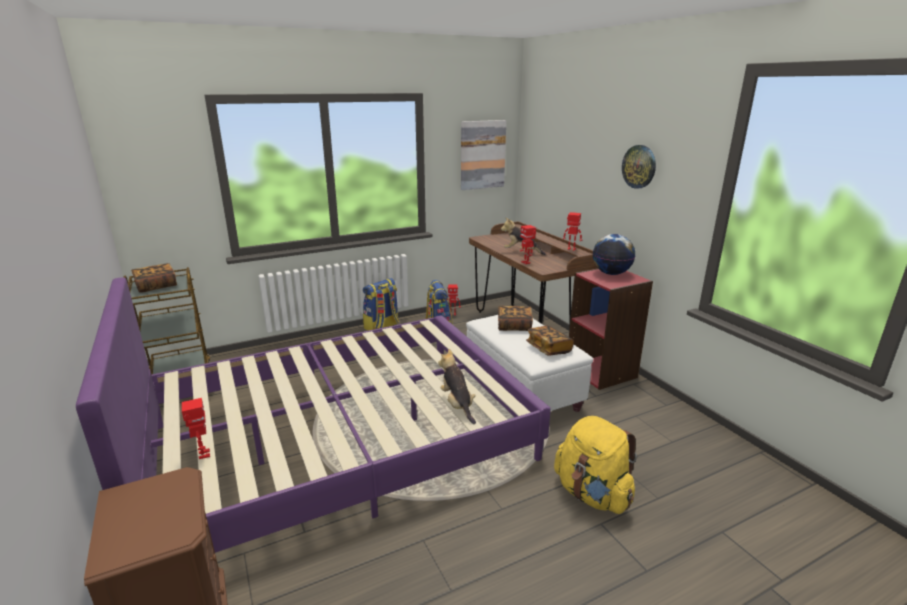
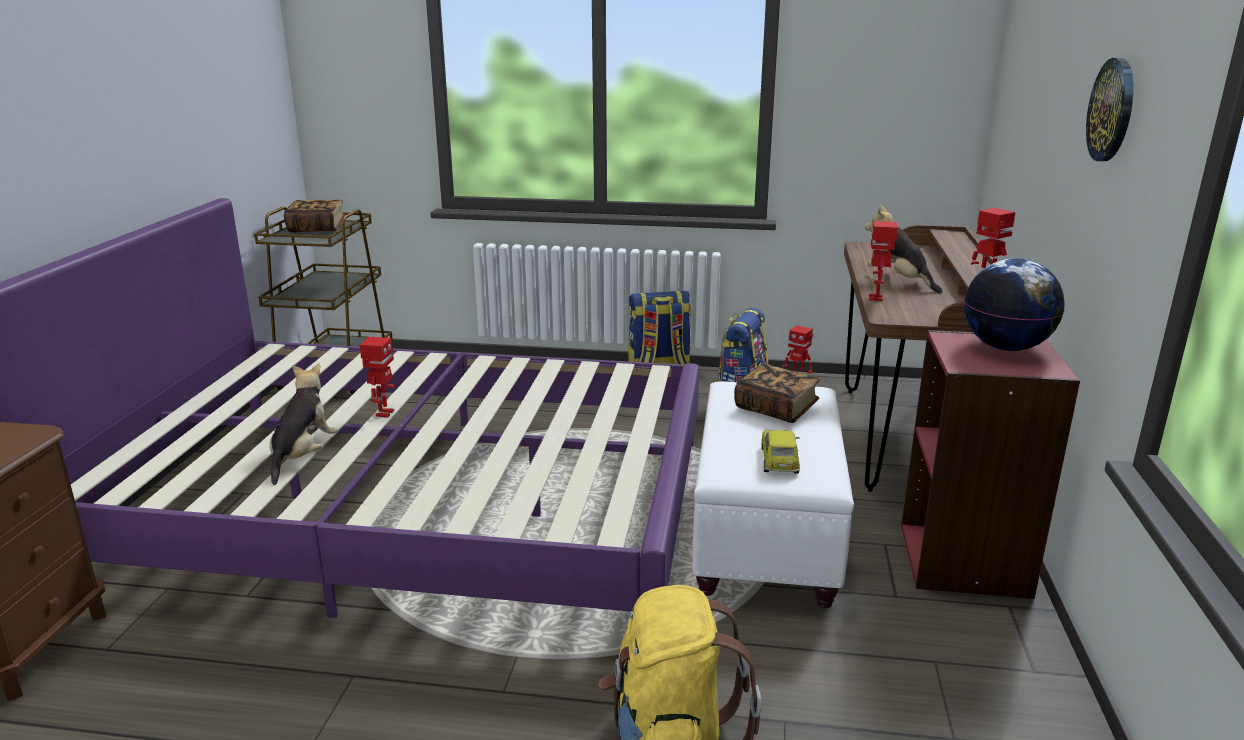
camera: 35 degrees right, 0 degrees up
toy robot [182,398,210,459] -> toy robot moved to [360,337,395,418]
plush toy [438,349,476,424] -> plush toy moved to [269,363,338,485]
picture [461,120,506,190] -> none
book [526,326,574,356] -> toy car [761,429,800,474]

